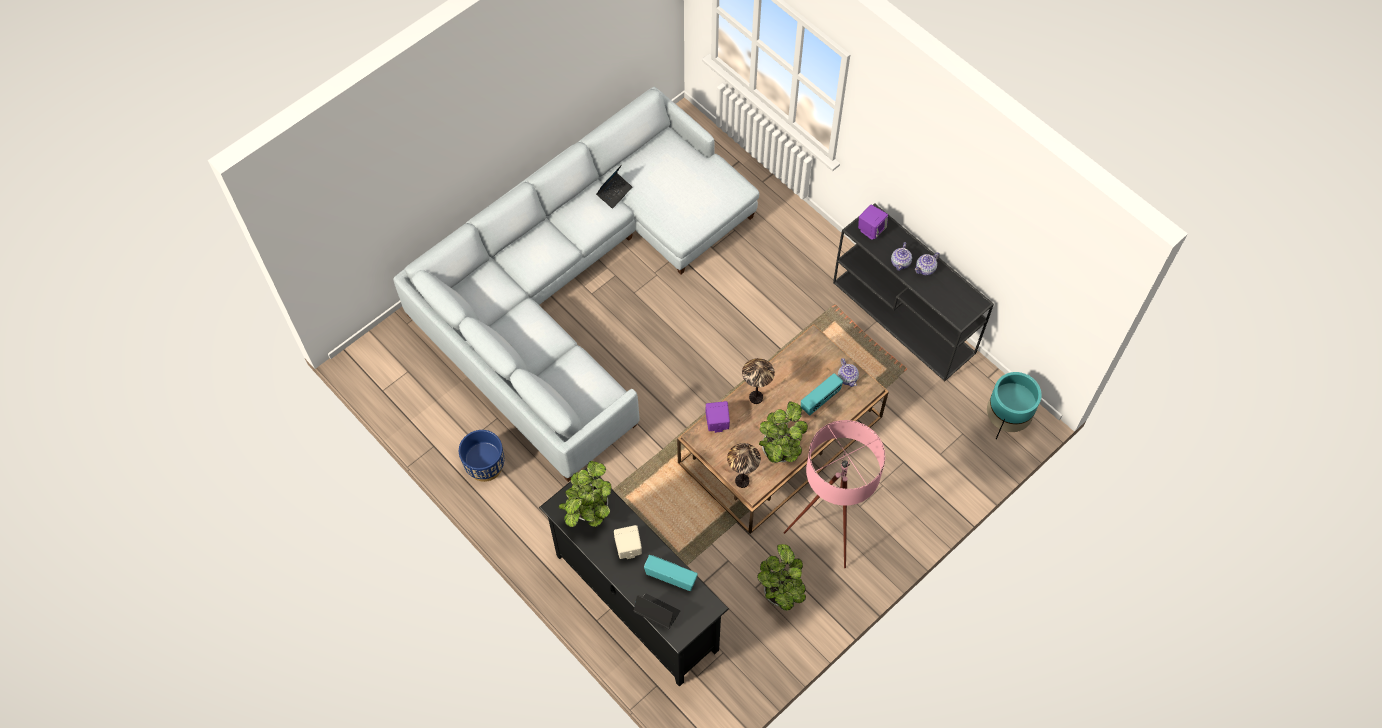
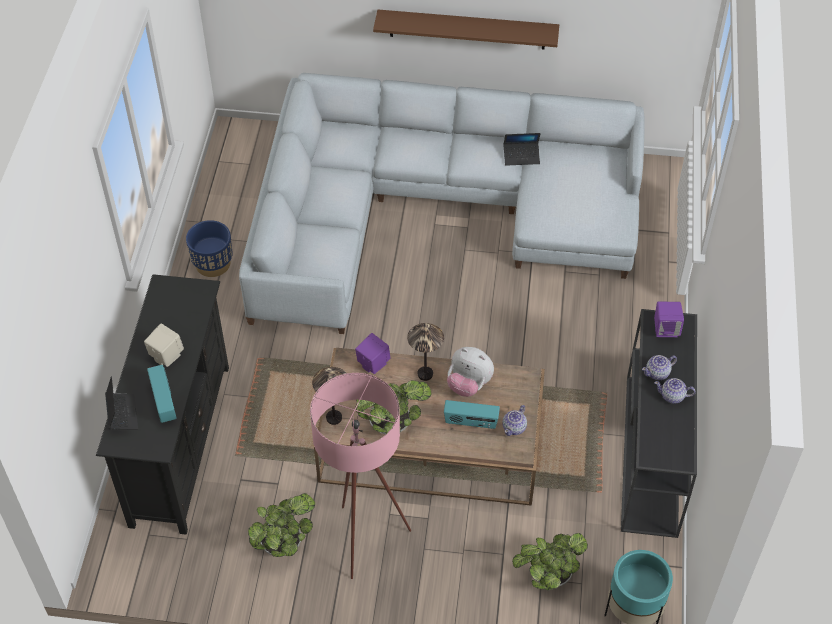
camera: 50 degrees right, 10 degrees down
potted plant [559,461,612,527] -> potted plant moved to [512,533,588,590]
none -> brown shelf [373,10,559,50]
none -> plush toy [447,347,494,397]

